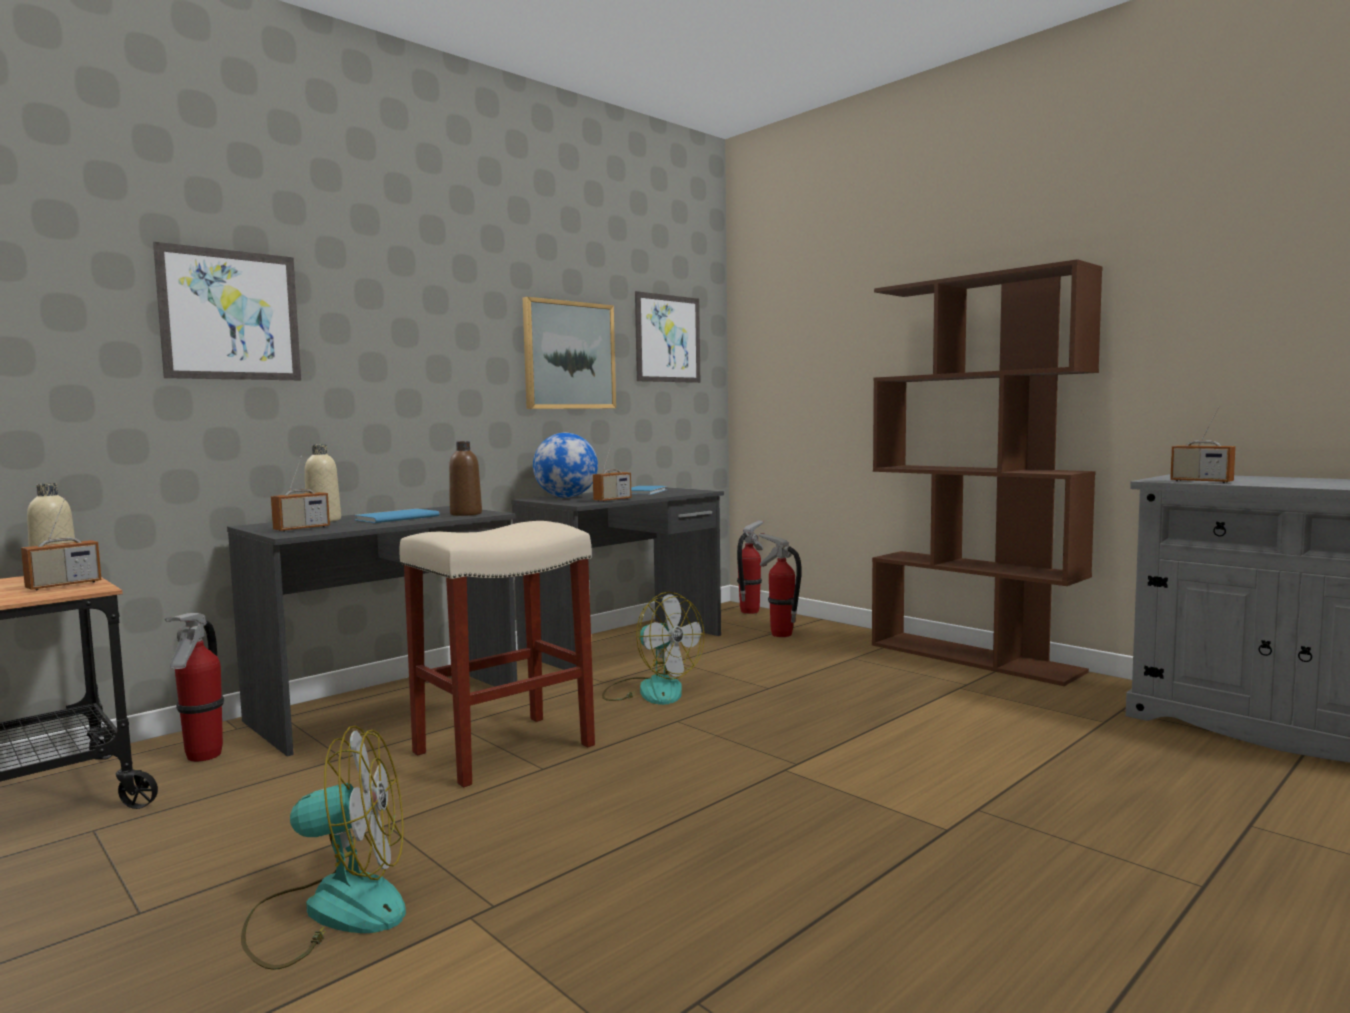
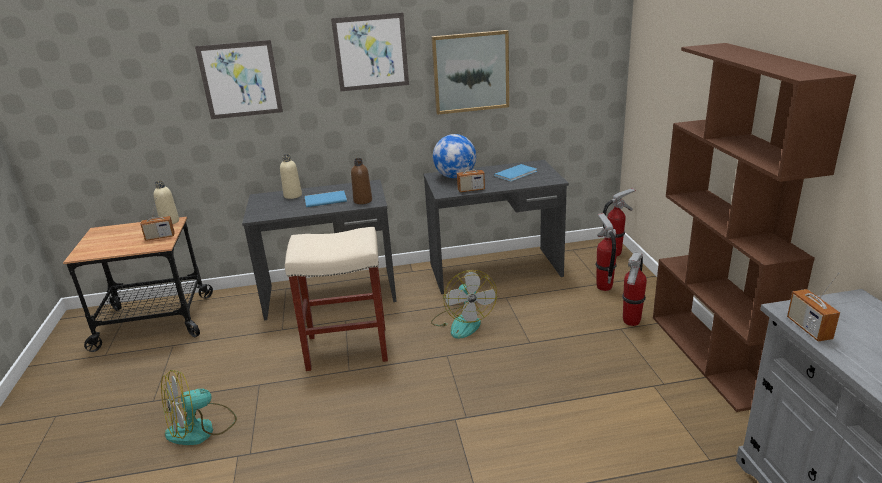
camera: 35 degrees right, 20 degrees up
fire extinguisher [165,613,224,762] -> fire extinguisher moved to [622,253,647,326]
fan [241,726,406,970] -> fan turned 120 degrees clockwise [161,370,237,445]
radio [271,456,330,532] -> none
picture [635,291,700,383] -> picture moved to [331,13,409,92]

